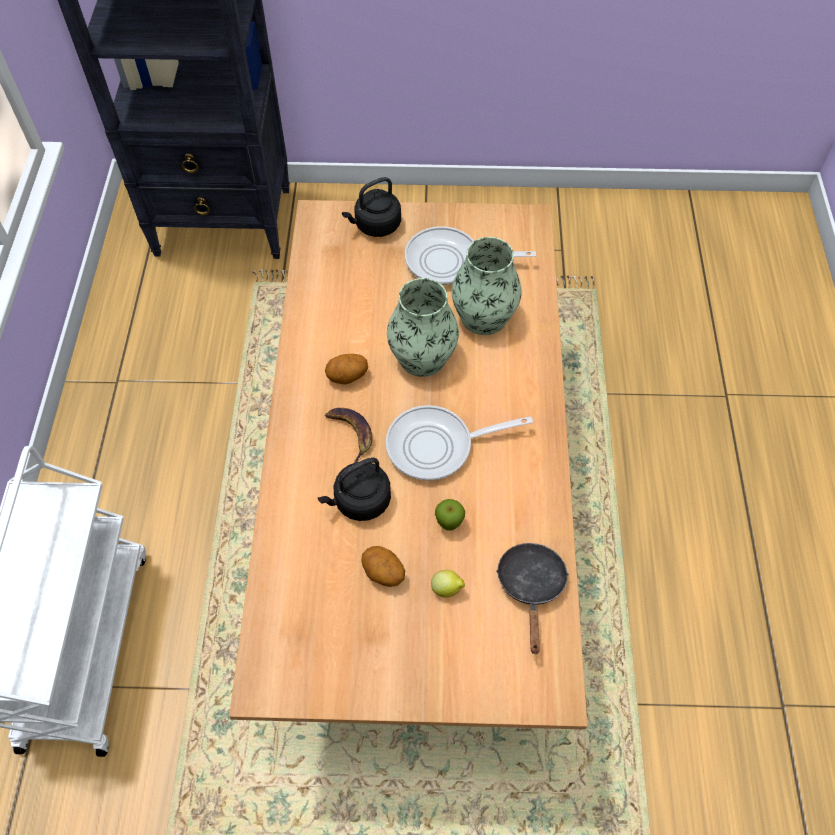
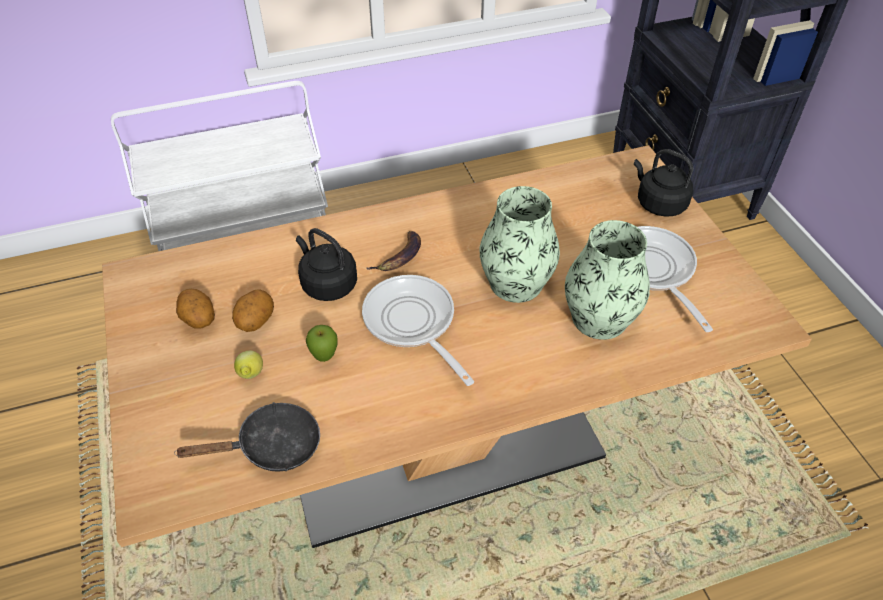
camera: 70 degrees right, 10 degrees down
potato [325,354,368,384] -> potato moved to [176,289,215,329]

